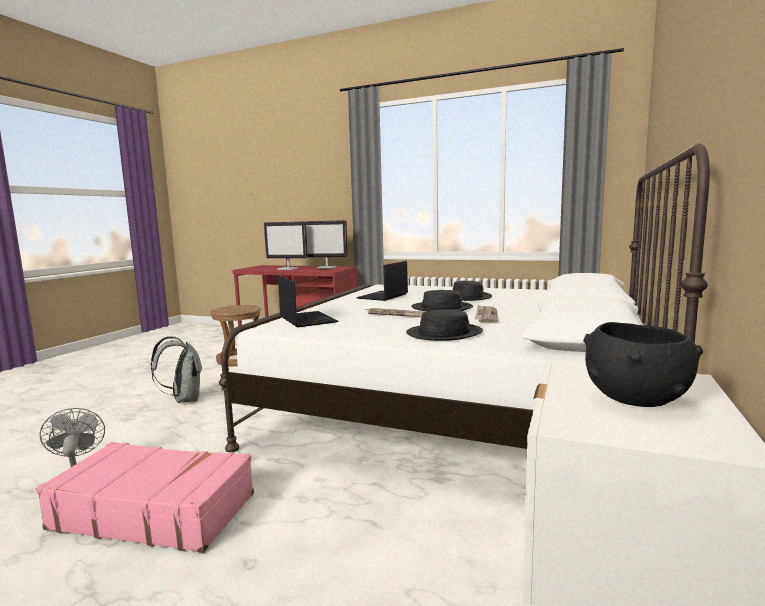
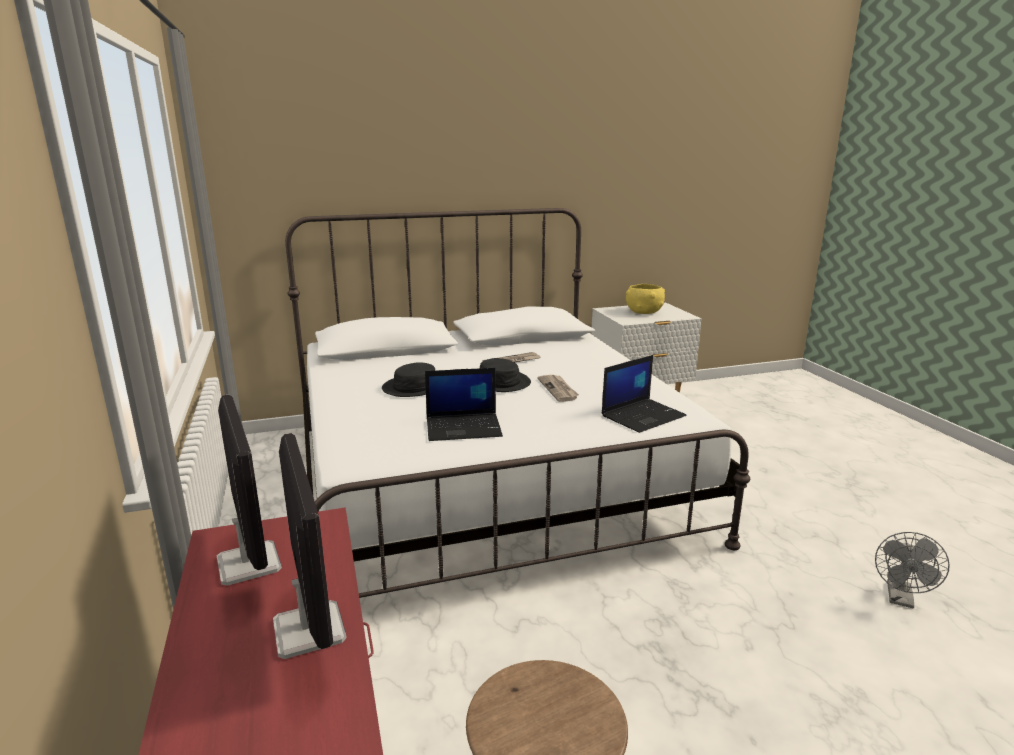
camera: 130 degrees left, 10 degrees up
pink suitcase [36,442,254,553] -> none
grey backpack [150,336,202,403] -> none
laptop [278,276,339,327] -> laptop turned 150 degrees counterclockwise [602,355,687,433]
black hat [406,309,483,341] -> none
black bowl [583,322,703,407] -> yellow bowl [626,284,665,314]

